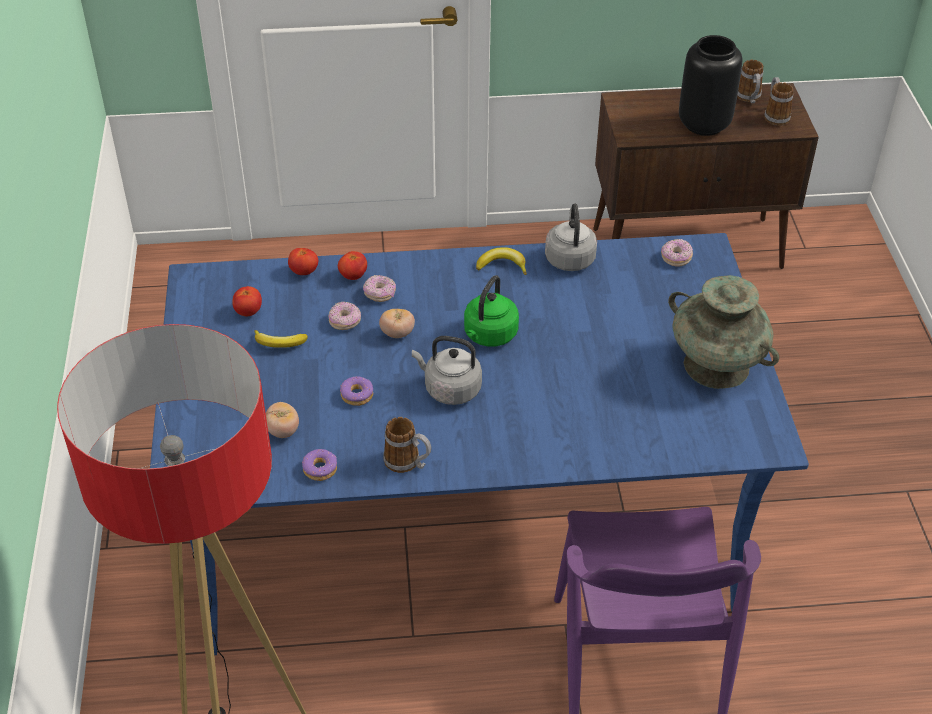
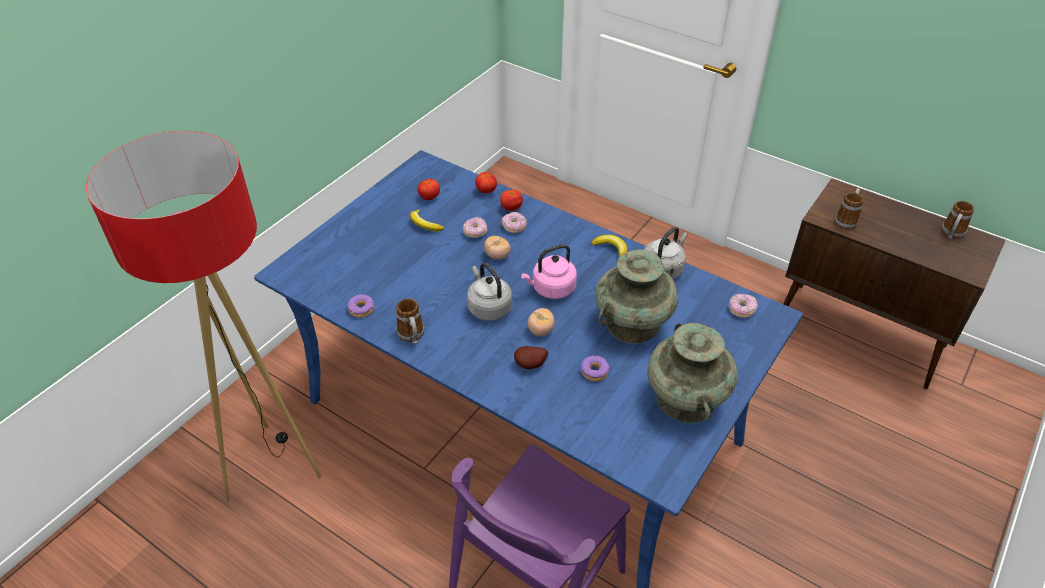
camera: 40 degrees right, 0 degrees up
tomato [266,402,299,438] -> tomato moved to [528,308,555,336]
donut [340,376,373,406] -> donut moved to [581,356,610,381]
green kettle [464,275,519,347] -> pink kettle [521,244,577,299]
black vase [679,35,742,136] -> none
mug [764,77,793,126] -> mug moved to [834,188,863,230]
none -> potato [514,346,548,369]
none -> turquoise vase [595,250,678,343]

